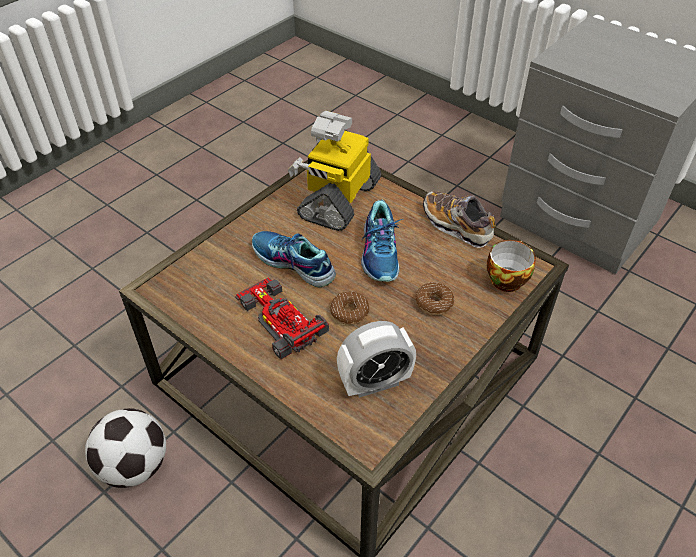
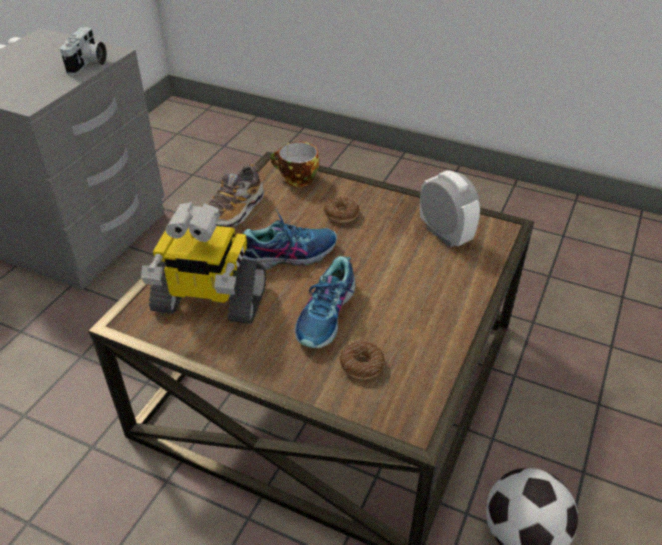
camera: 105 degrees left, 5 degrees down
toy car [235,277,329,359] -> none
donut [330,291,370,325] -> donut moved to [340,341,385,379]
none -> camera [60,27,107,75]

